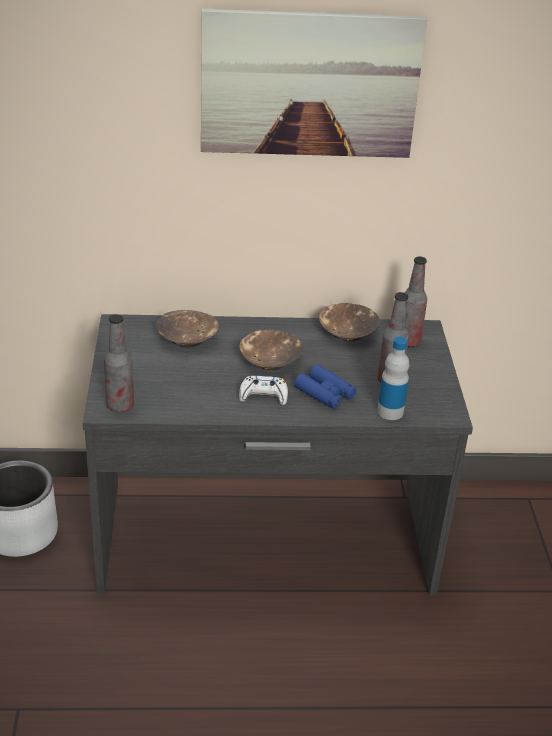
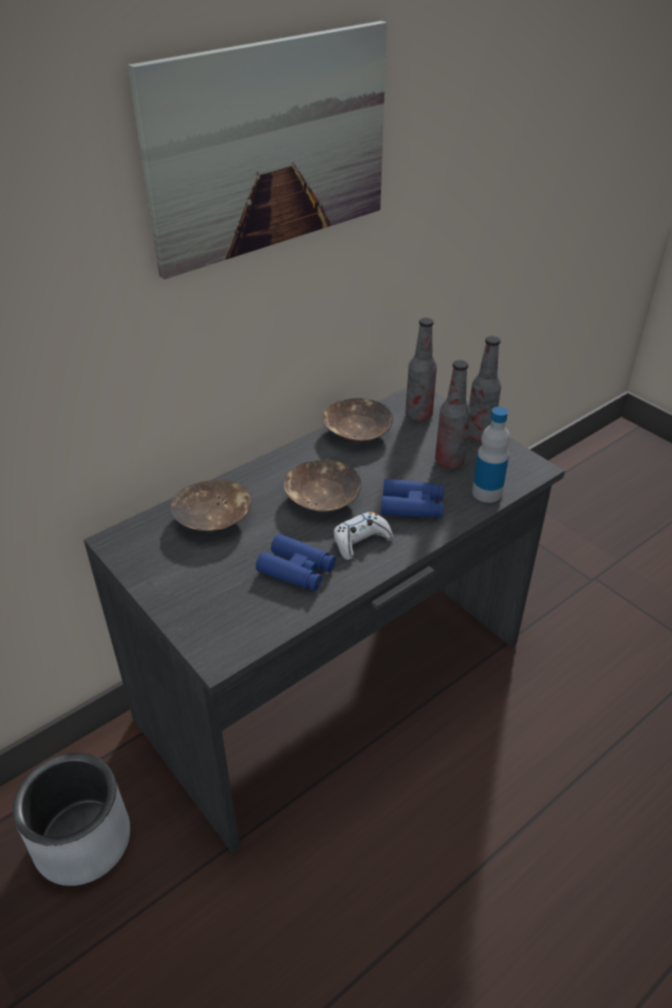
camera: 35 degrees left, 5 degrees up
bottle [104,314,134,412] -> bottle moved to [468,336,501,442]
none -> blue binoculars [256,534,336,591]

